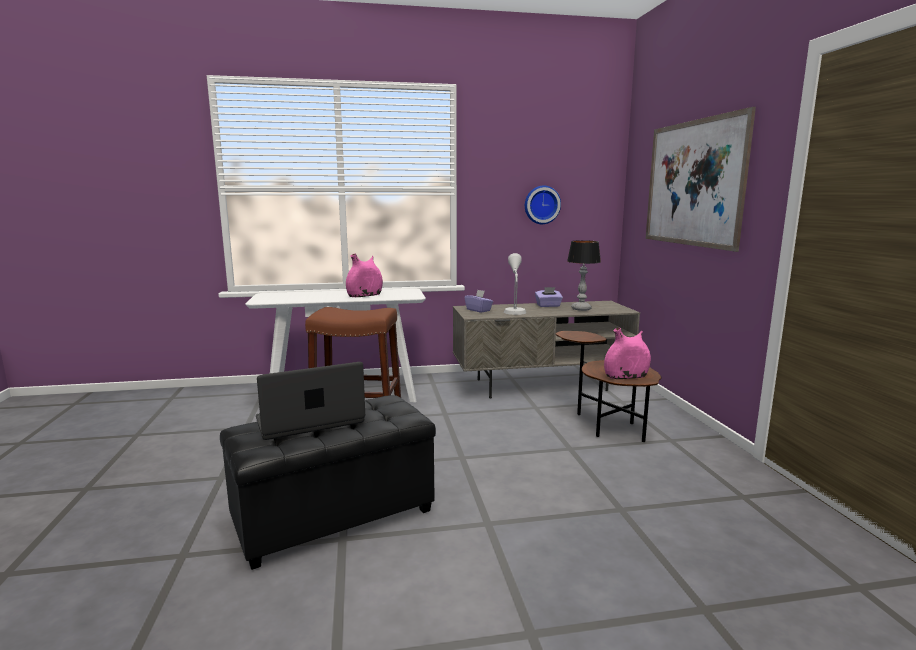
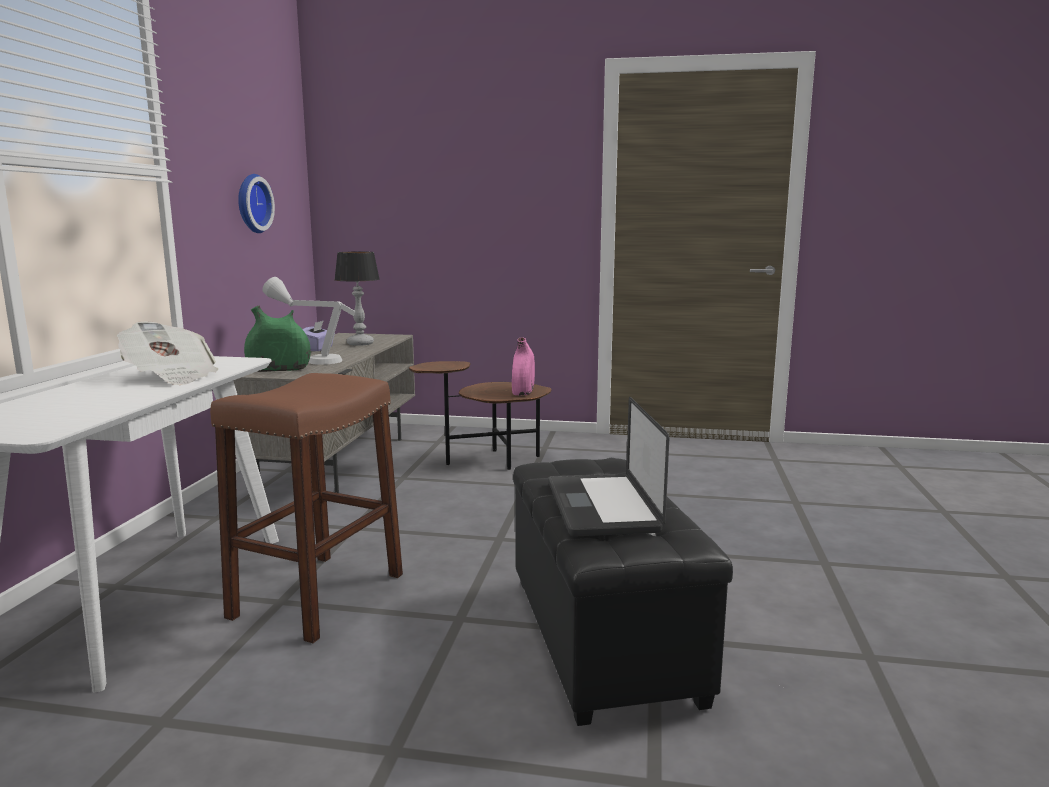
camera: 70 degrees left, 0 degrees up
pink vase [346,253,383,297] -> newspaper [117,321,218,385]
purple tissue box [464,290,493,313] -> green vase [244,305,311,372]
picture [646,107,756,252] -> none

